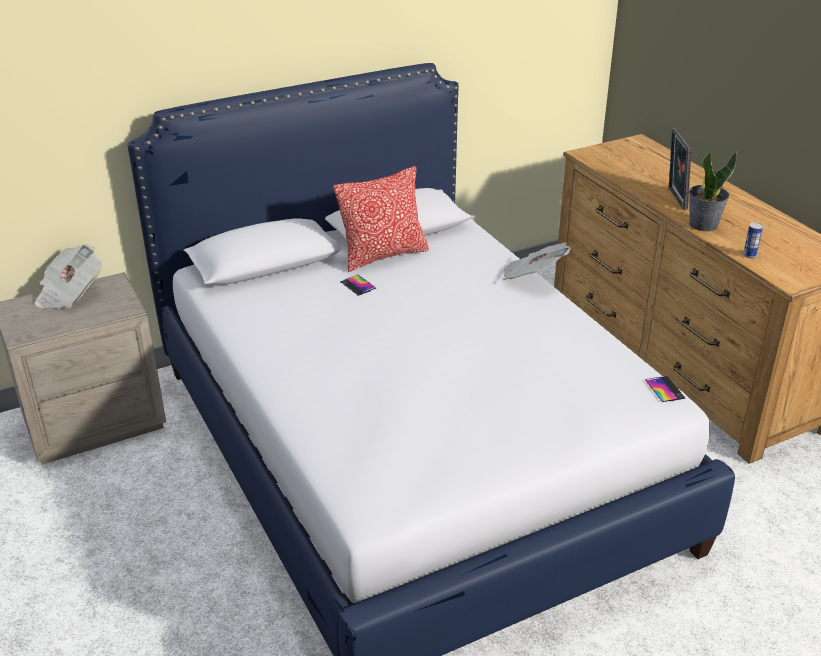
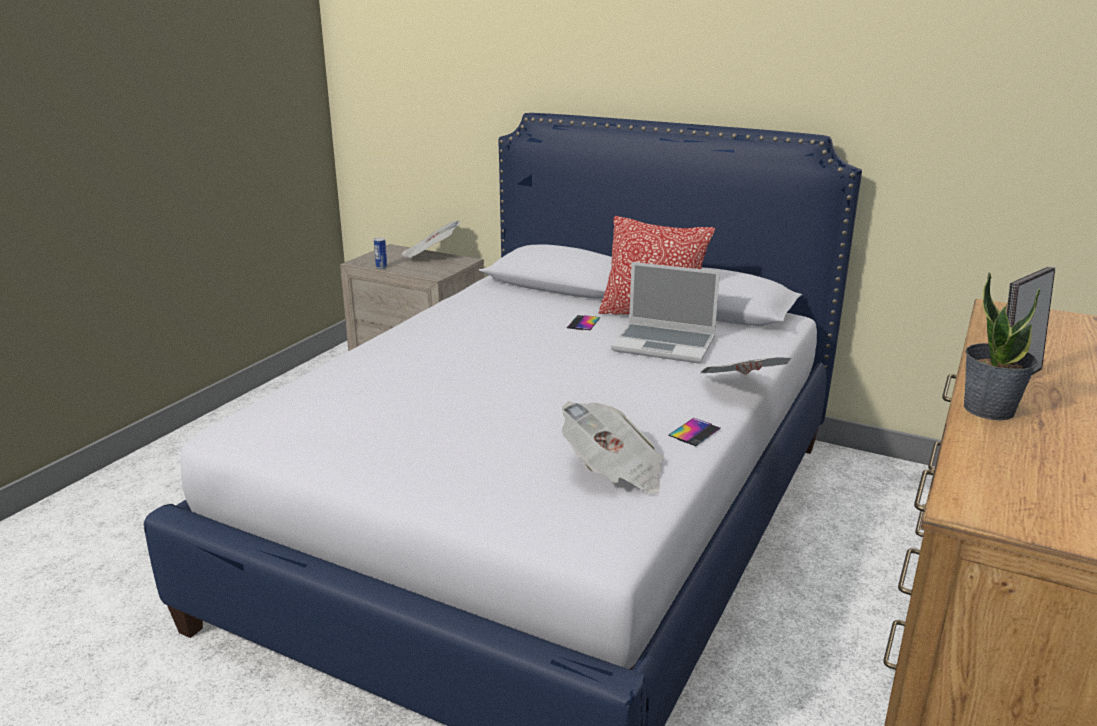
camera: 55 degrees right, 10 degrees down
phone [645,376,685,402] -> phone moved to [668,418,721,446]
can [743,222,763,258] -> can moved to [374,238,387,269]
none -> newspaper [561,402,664,494]
none -> laptop [611,262,720,363]

